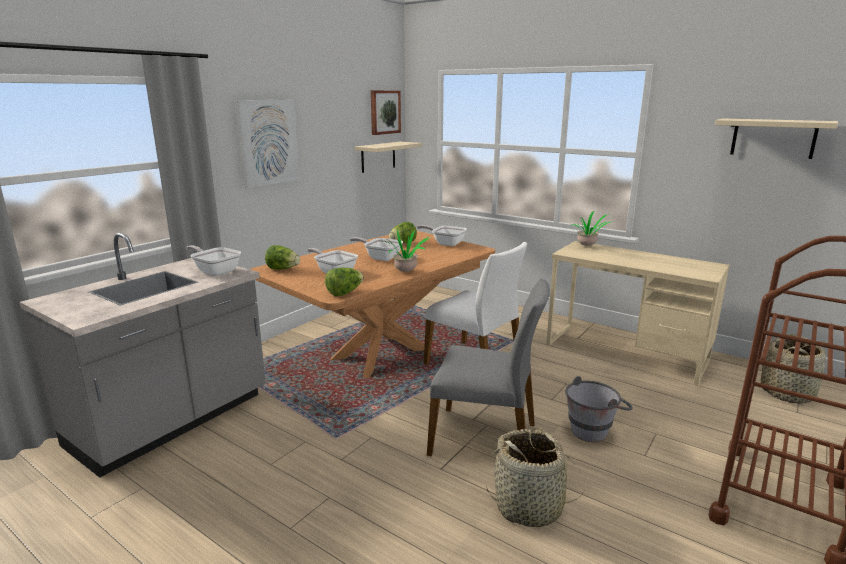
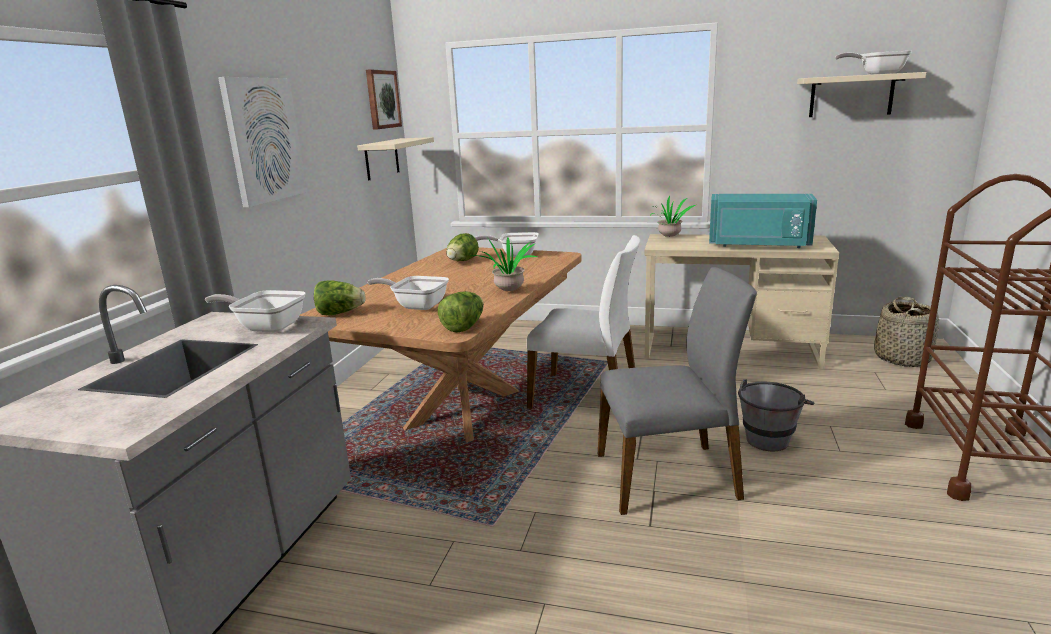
camera: 20 degrees left, 0 degrees up
frying pan [350,237,403,261] -> frying pan moved to [835,51,912,74]
basket [486,428,585,527] -> none
none -> turquoise microwave [709,194,817,248]

